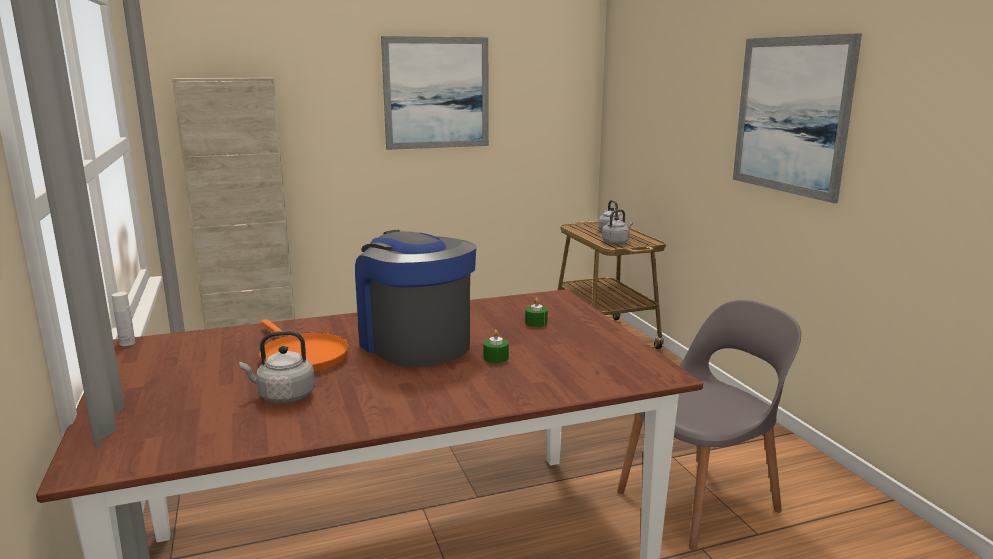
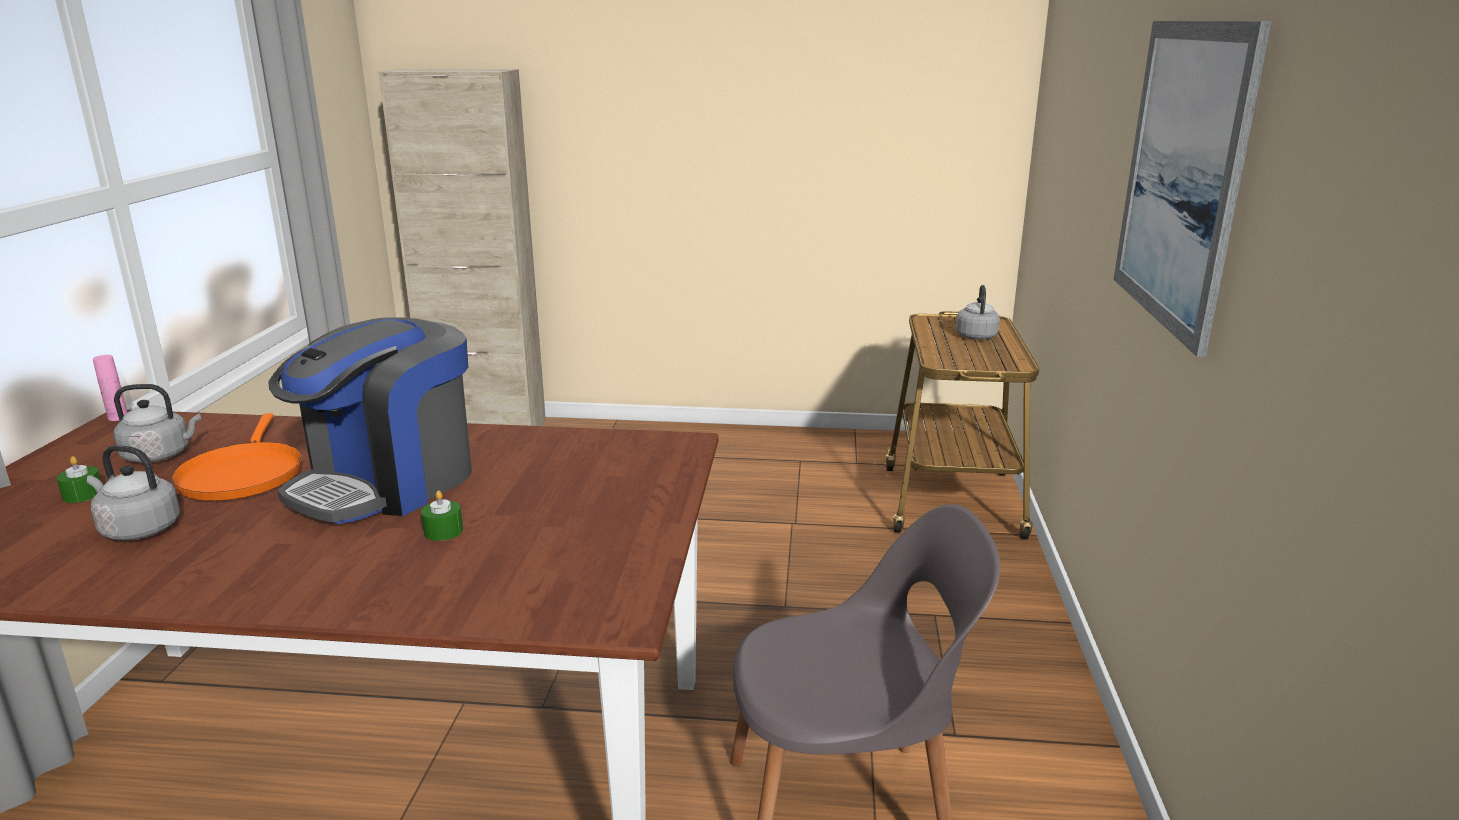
camera: 25 degrees right, 5 degrees up
white bottle [112,292,135,346] -> pink bottle [93,355,127,421]
coffee machine [355,230,476,367] -> coffee machine turned 135 degrees counterclockwise [269,317,472,524]
picture [381,36,489,150] -> none
green candle [525,298,548,327] -> green candle moved to [57,456,101,503]
grey kettle [602,209,633,244] -> grey kettle moved to [113,384,201,463]

